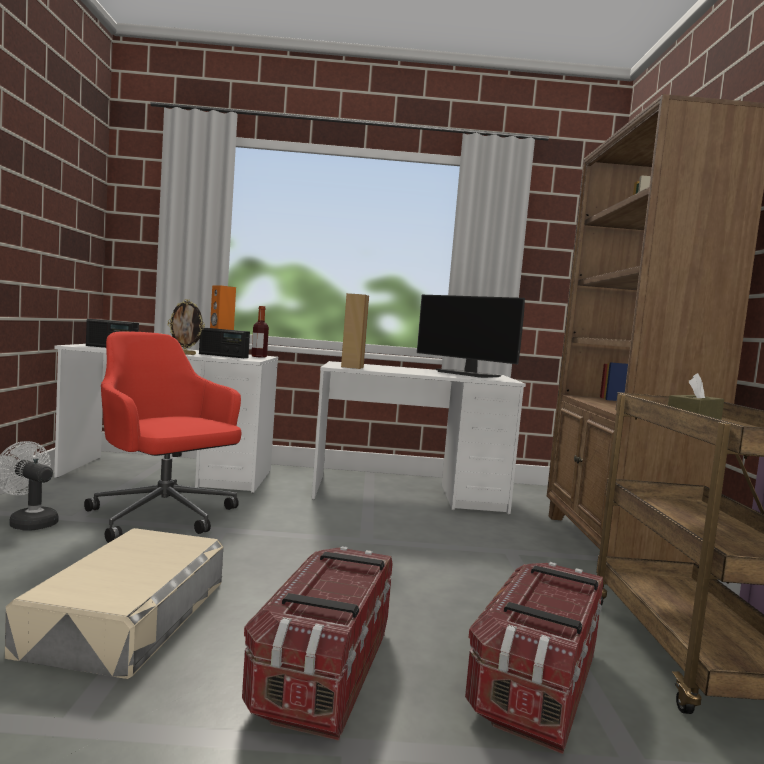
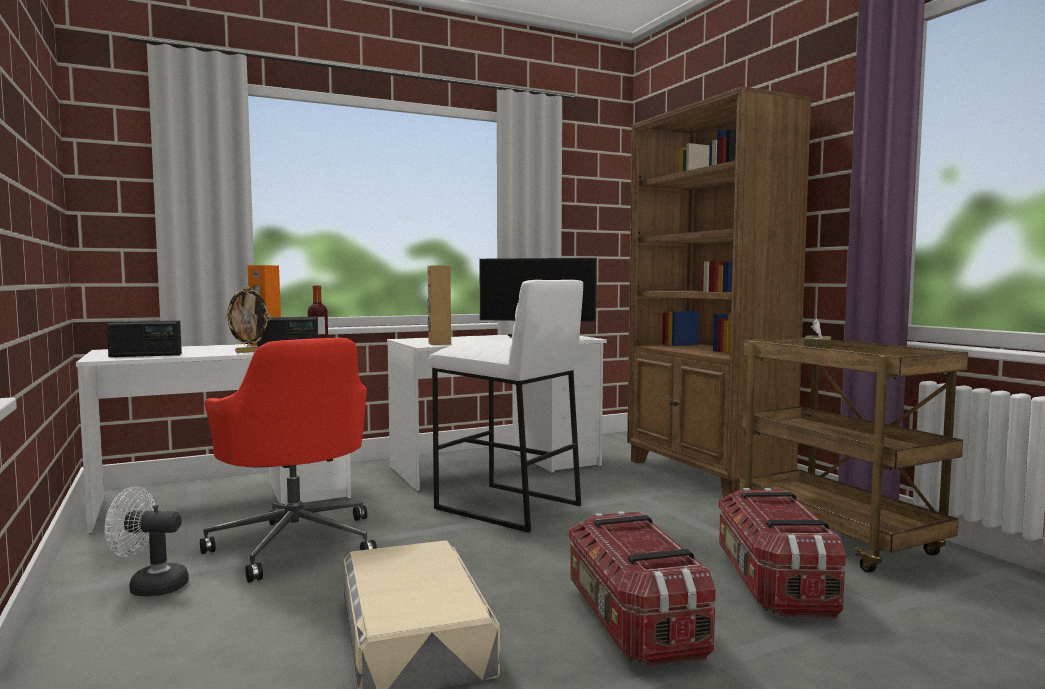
camera: 25 degrees left, 0 degrees up
red office chair [84,331,241,543] -> red office chair turned 135 degrees counterclockwise [200,338,377,583]
none -> white stool [429,280,583,533]

